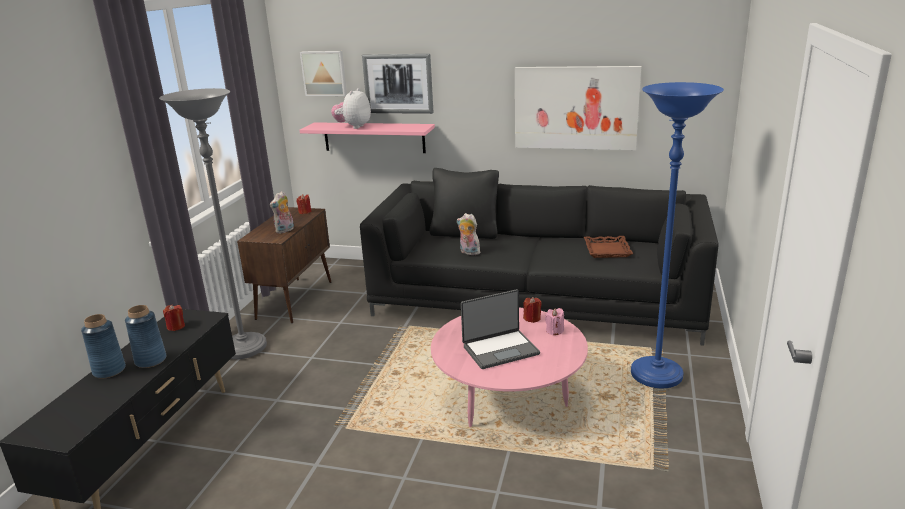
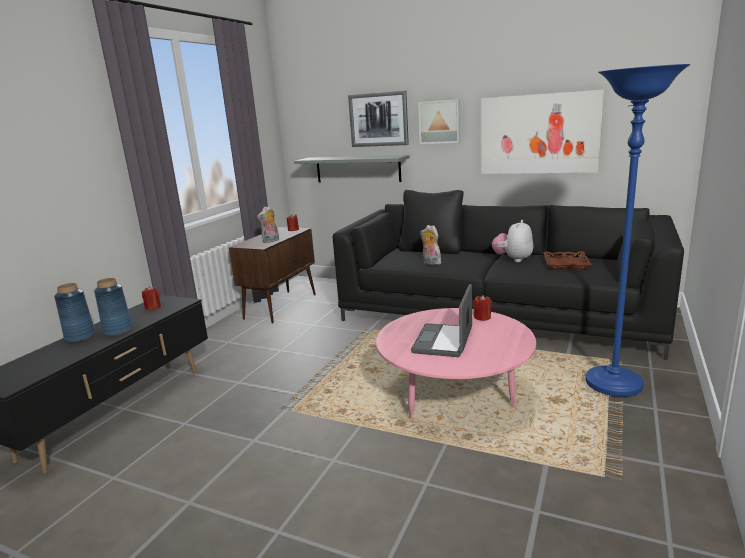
camera: 10 degrees right, 5 degrees down
grey floor lamp [159,88,267,359] -> none
picture [300,51,347,96] -> picture moved to [418,99,460,144]
pink shelf [300,122,435,153] -> grey shelf [294,155,410,182]
plush toy [331,88,371,129] -> plush toy moved to [492,220,533,262]
laptop [461,289,540,369] -> laptop turned 120 degrees clockwise [411,284,472,357]
pink candle [545,308,564,335] -> none

